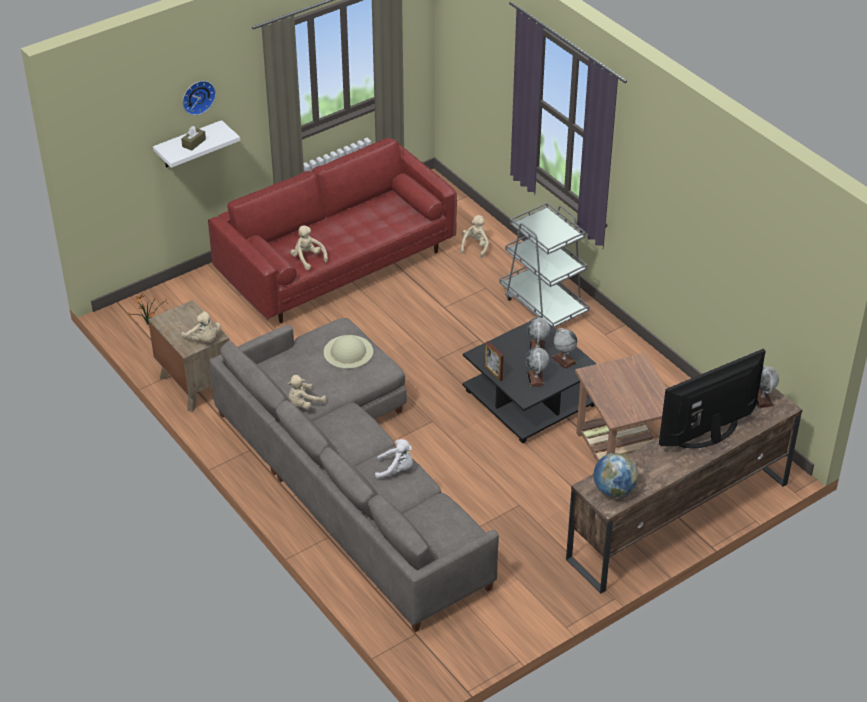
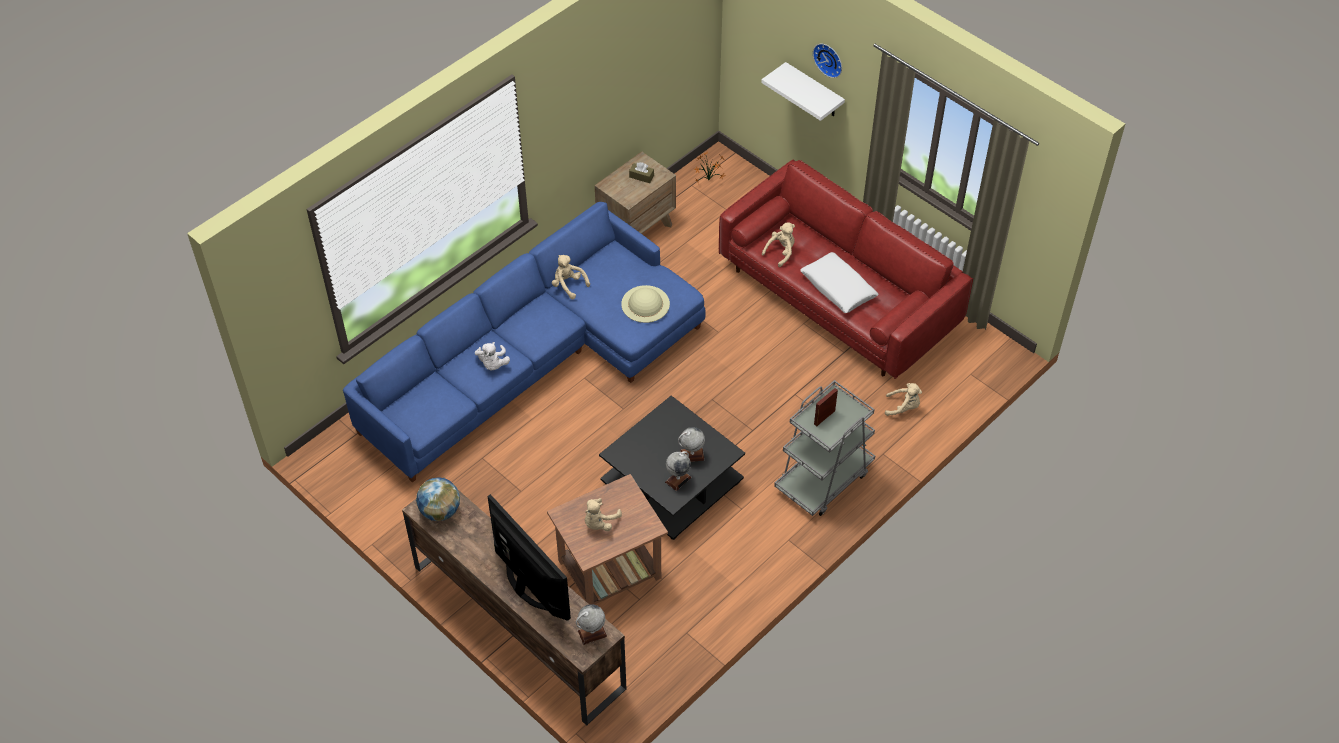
camera: 80 degrees right, 10 degrees up
brown tissue box [181,126,206,151] -> brown tissue box moved to [629,162,654,183]
beige plush toy [181,311,221,342] -> beige plush toy moved to [585,498,622,531]
grey sofa [209,318,499,632] -> blue sofa [343,202,706,483]
picture frame [485,341,504,381] -> picture frame moved to [814,388,838,426]
globe [525,347,549,387] -> none
none -> white pillow [800,252,879,313]

